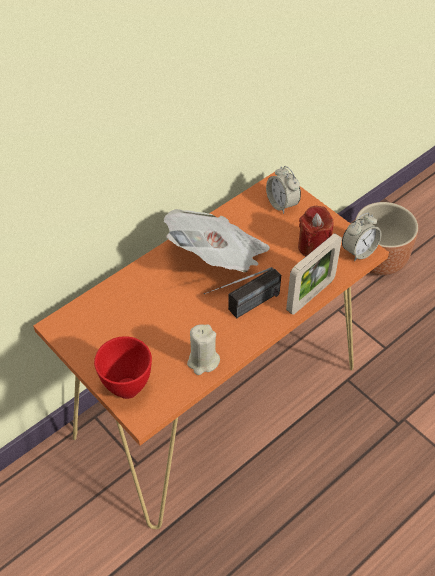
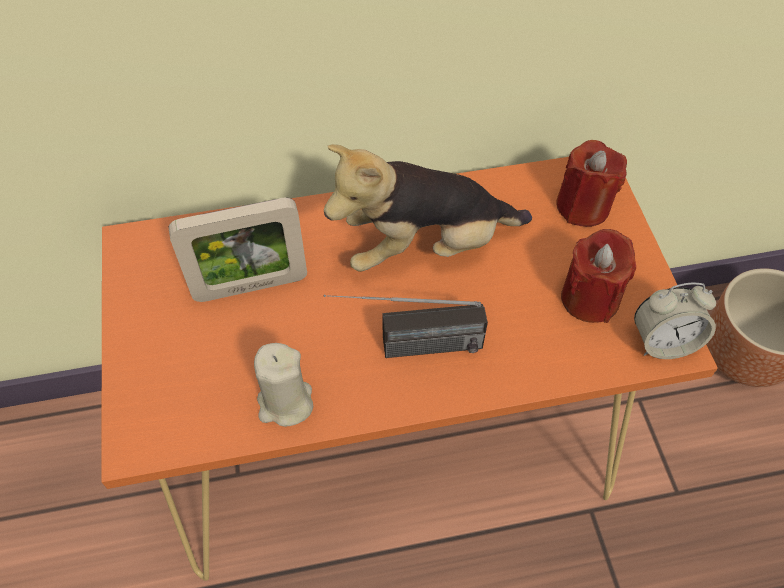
camera: 30 degrees right, 5 degrees up
red bowl [94,336,152,399] -> none
newspaper [164,209,270,272] -> plush toy [324,144,532,272]
alarm clock [266,166,301,214] -> red candle [556,140,627,227]
picture frame [286,233,342,315] -> picture frame moved to [169,197,307,302]

